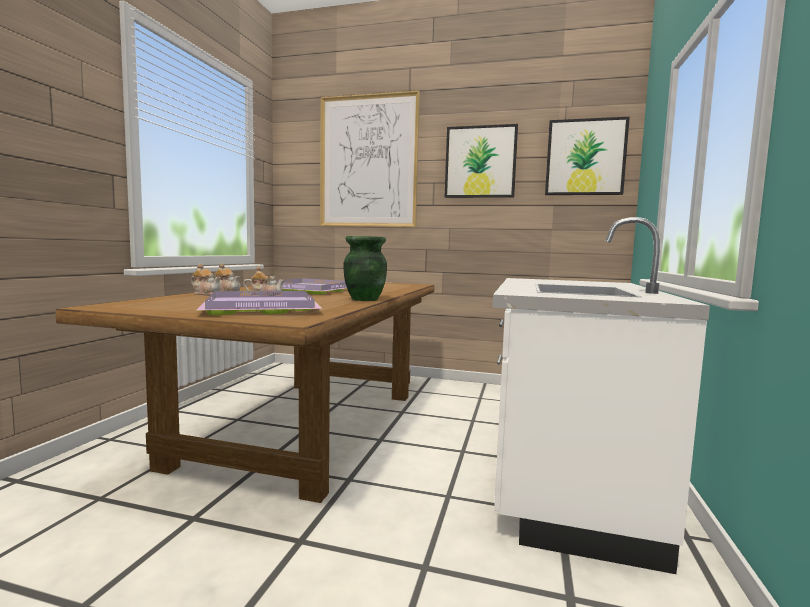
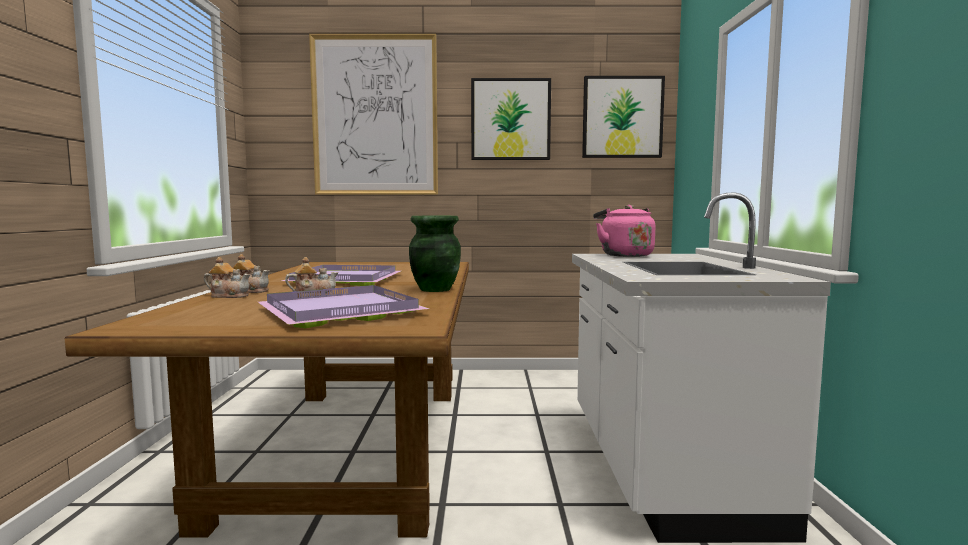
camera: 15 degrees left, 0 degrees up
none -> pink kettle [593,205,655,257]

